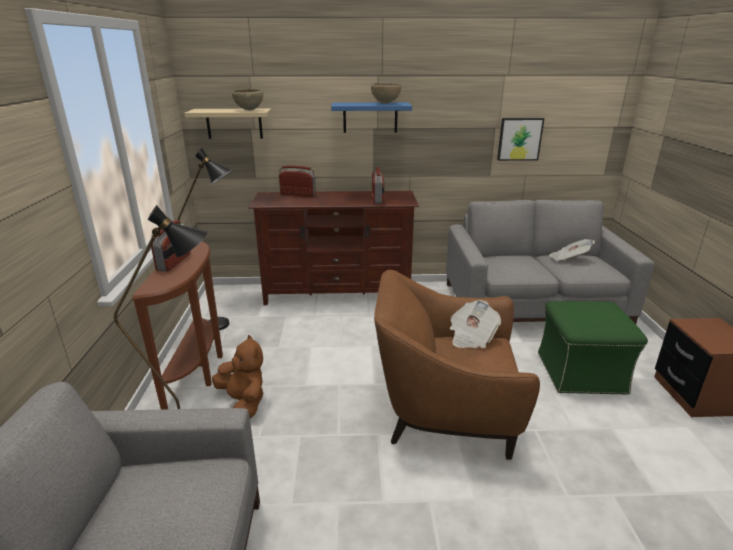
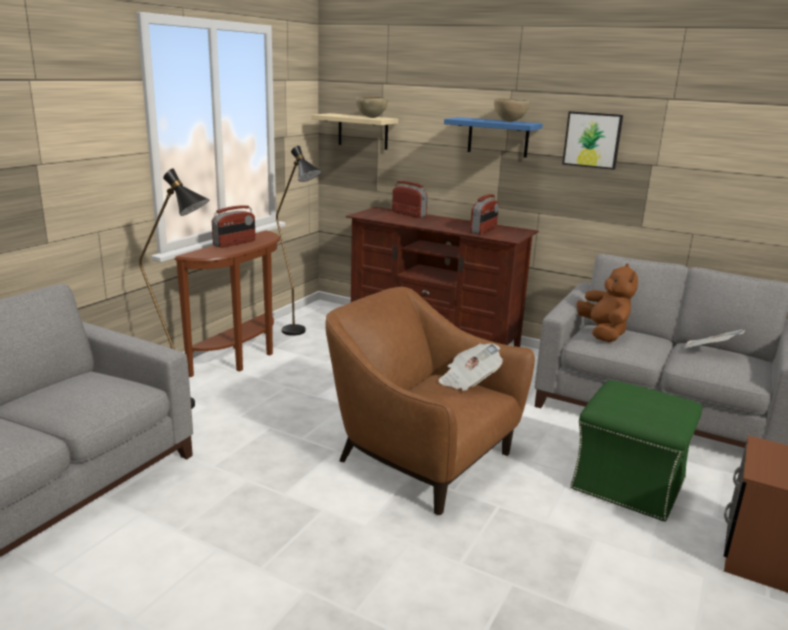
camera: 30 degrees right, 5 degrees down
brown plush toy [212,335,263,419] -> brown plush toy moved to [577,264,638,342]
picture [497,118,544,161] -> picture moved to [562,111,623,170]

